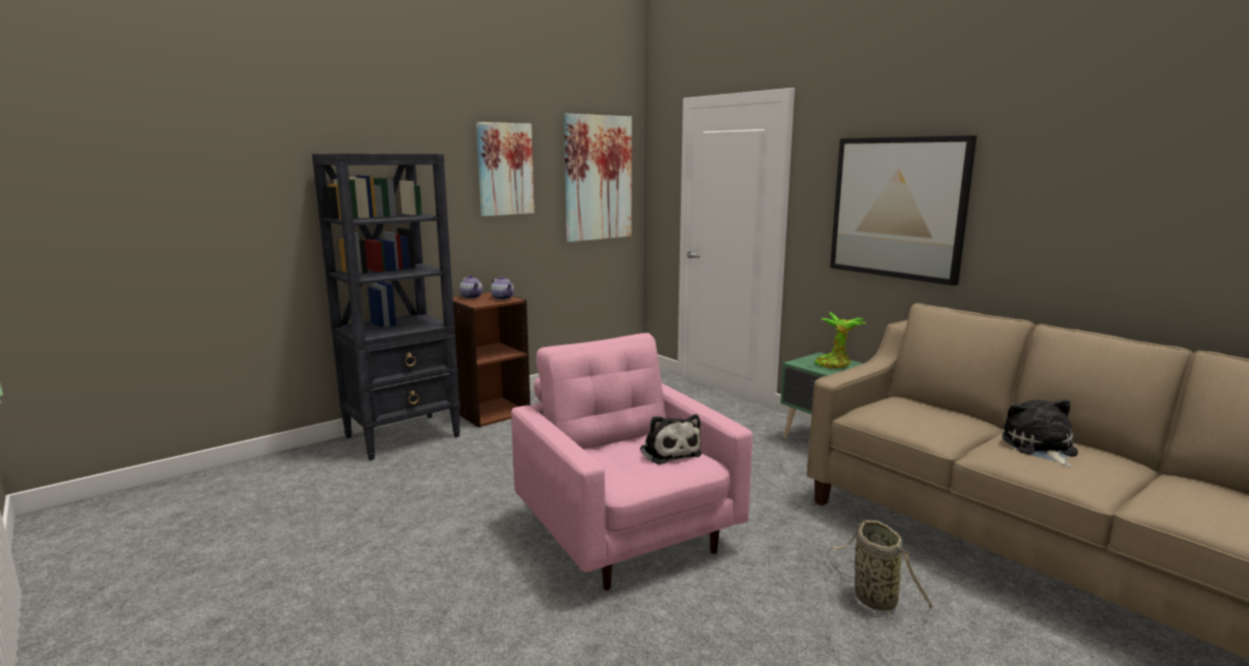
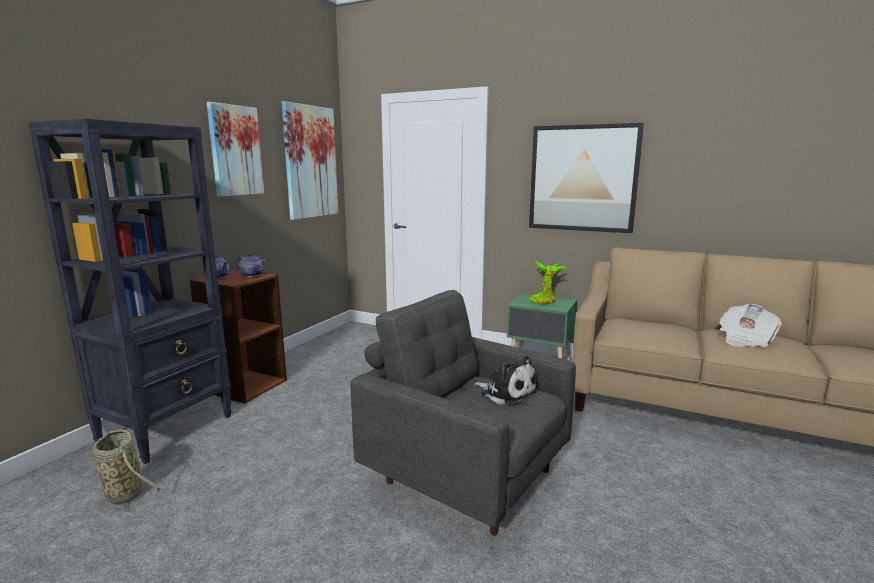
camera: 25 degrees left, 0 degrees up
pink armchair [511,333,752,590] -> grey armchair [351,290,576,536]
basket [826,520,933,627] -> basket moved to [93,429,163,513]
plush toy [1002,400,1078,467] -> newspaper [719,304,782,347]

